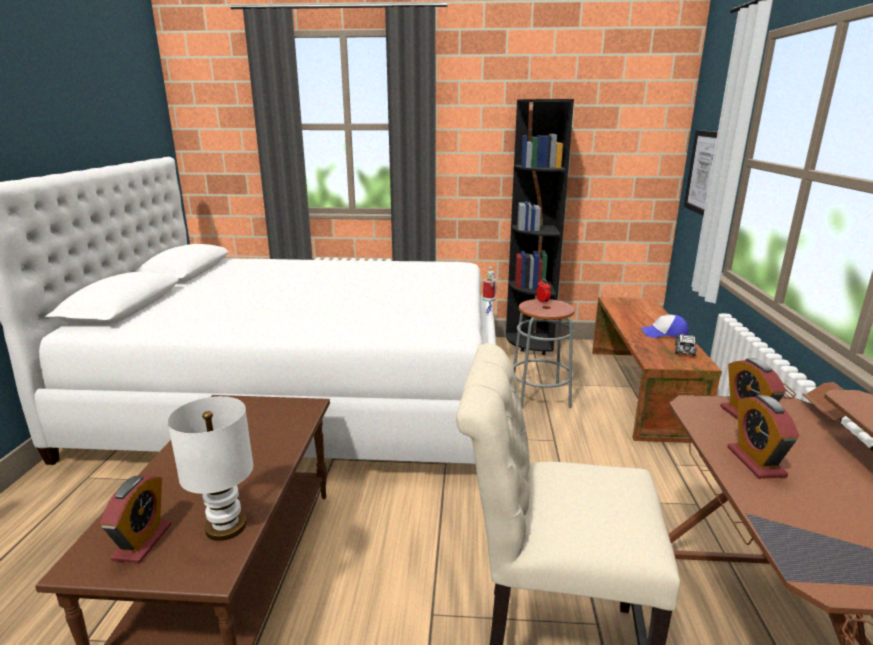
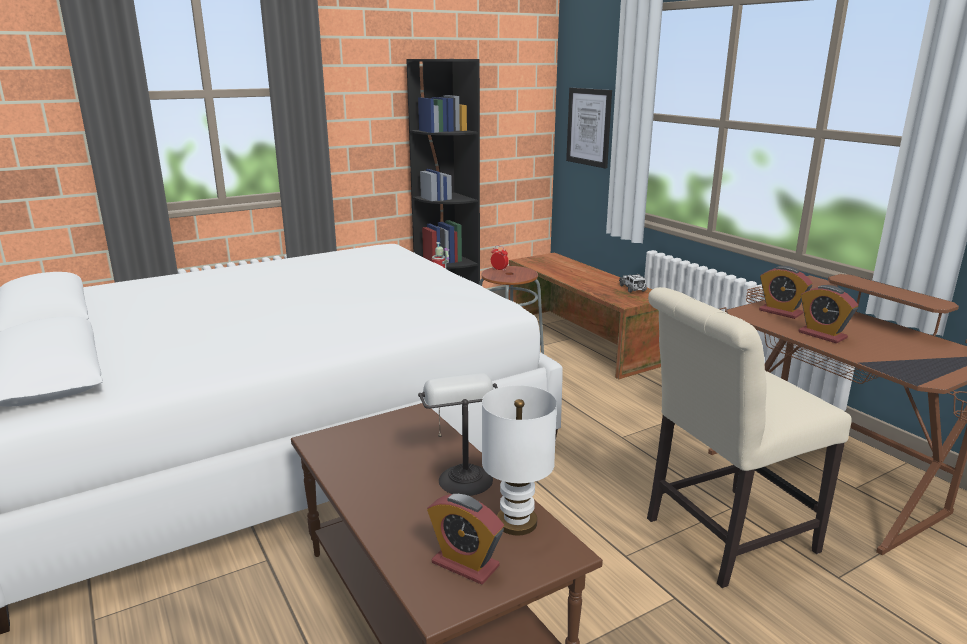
camera: 35 degrees left, 0 degrees up
alarm clock [100,475,171,563] -> alarm clock turned 150 degrees clockwise [427,494,504,585]
cap [640,315,689,338] -> none
none -> table lamp [418,373,498,496]

